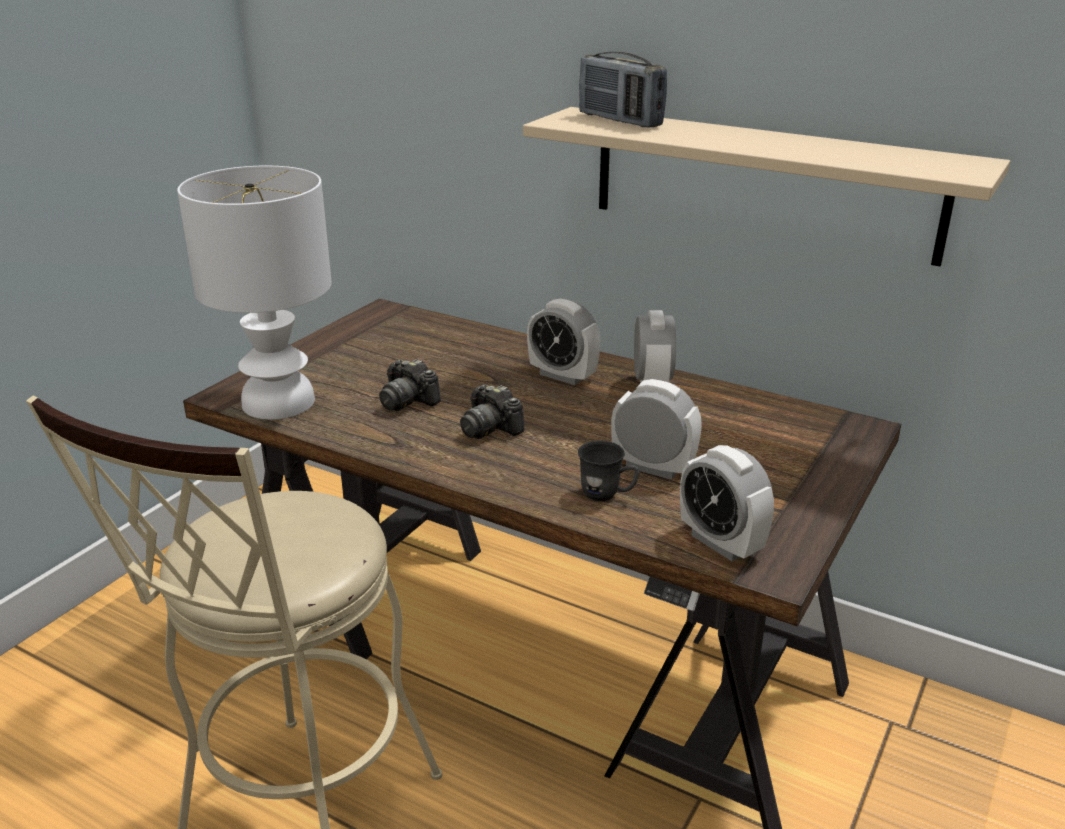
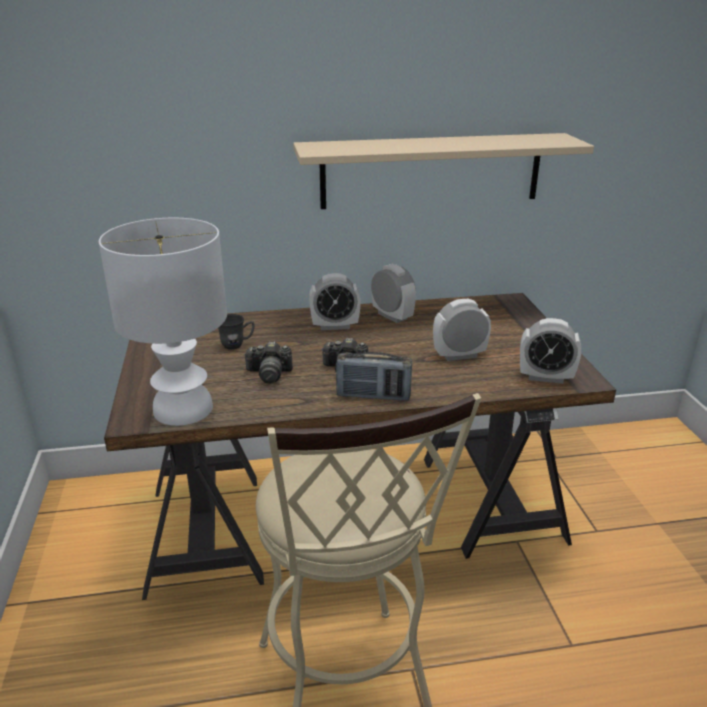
camera: 40 degrees left, 0 degrees up
grey mug [578,441,639,501] -> grey mug moved to [218,314,255,350]
radio [579,52,667,128] -> radio moved to [336,352,412,401]

